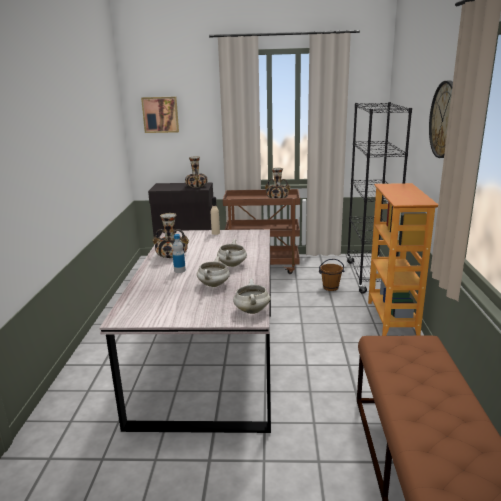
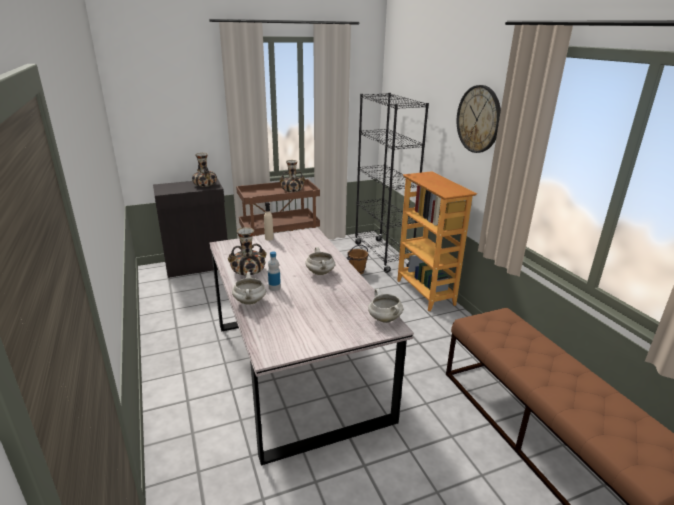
camera: 25 degrees left, 5 degrees up
picture [141,97,179,133] -> none
white cooking pot [197,256,230,287] -> white cooking pot moved to [232,272,266,304]

